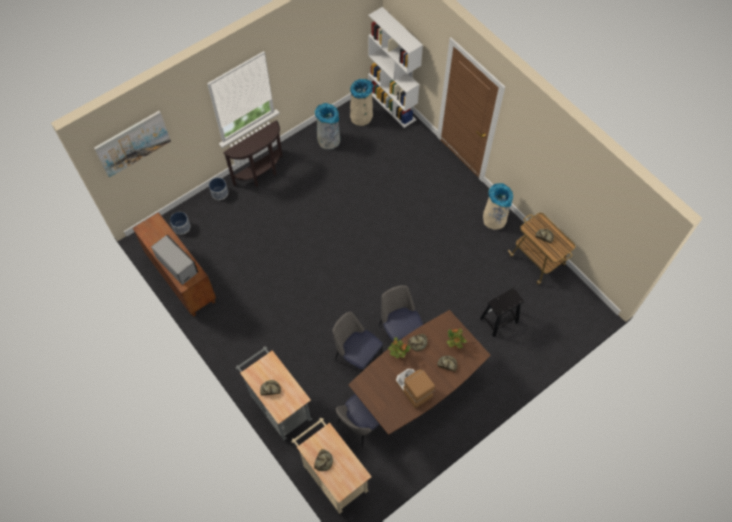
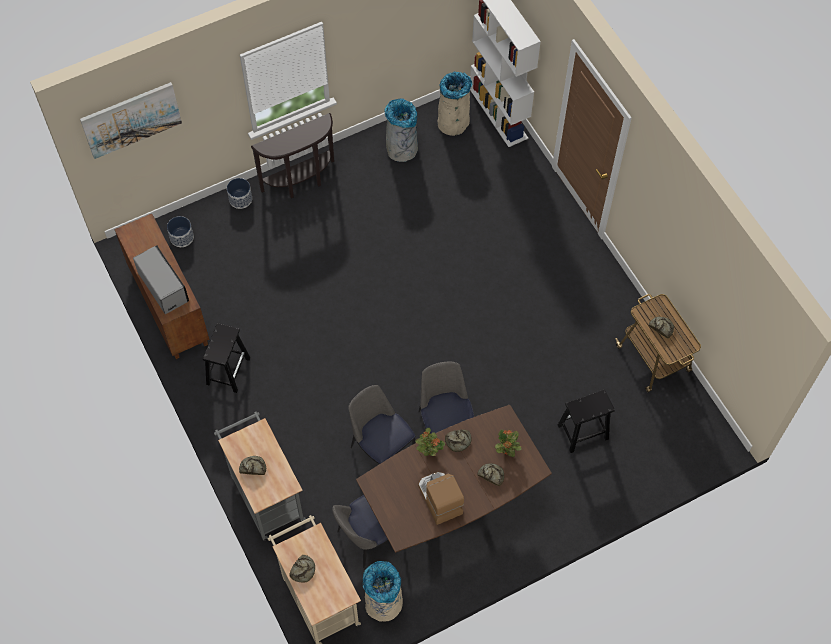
camera: 10 degrees right, 0 degrees up
beige trash can [483,183,513,230] -> beige trash can moved to [363,561,403,622]
none -> black stool [203,323,250,393]

